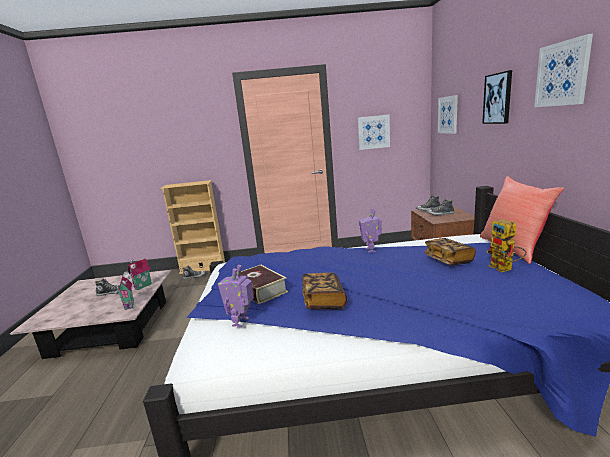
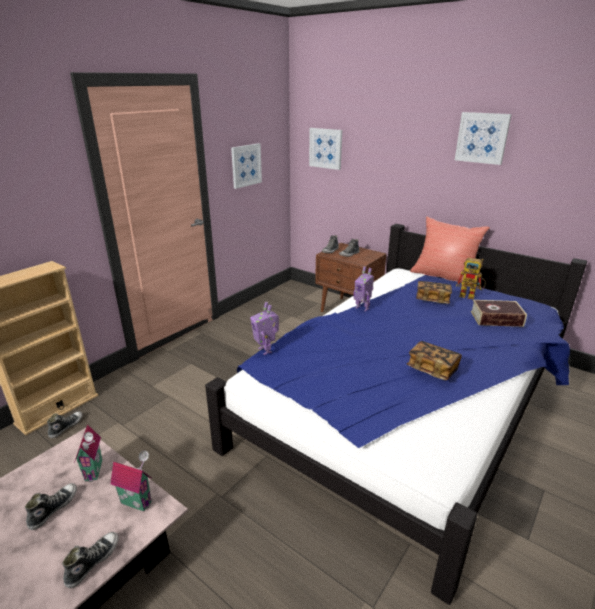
camera: 50 degrees left, 10 degrees up
toy robot [218,265,254,327] -> toy robot moved to [250,302,279,355]
book [236,265,288,304] -> book moved to [471,300,527,327]
picture [482,70,512,124] -> none
none -> shoe [62,532,119,588]

